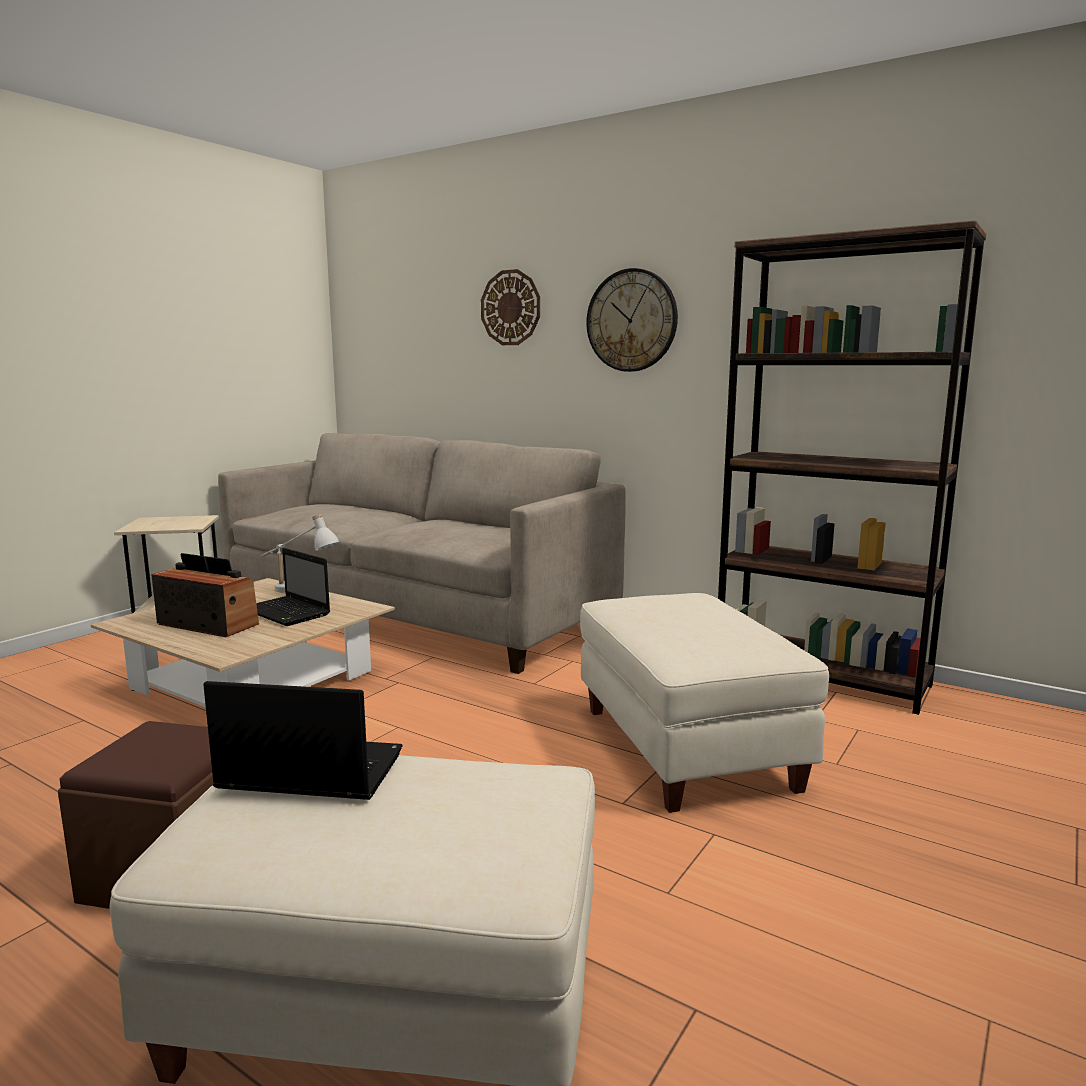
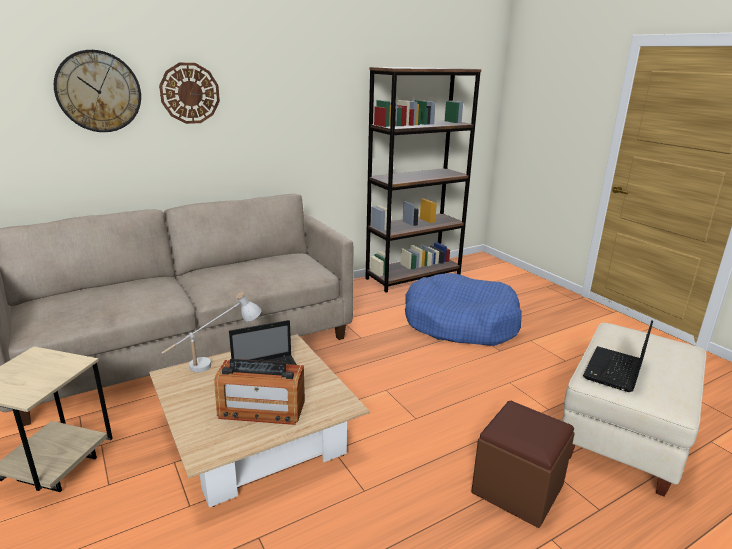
camera: 65 degrees left, 10 degrees up
radio [151,553,259,637] -> radio turned 135 degrees counterclockwise [214,359,305,425]
beige ottoman [580,593,829,813] -> blue dog bed [405,273,522,346]
wall clock [586,268,678,372] -> wall clock moved to [54,50,141,132]

